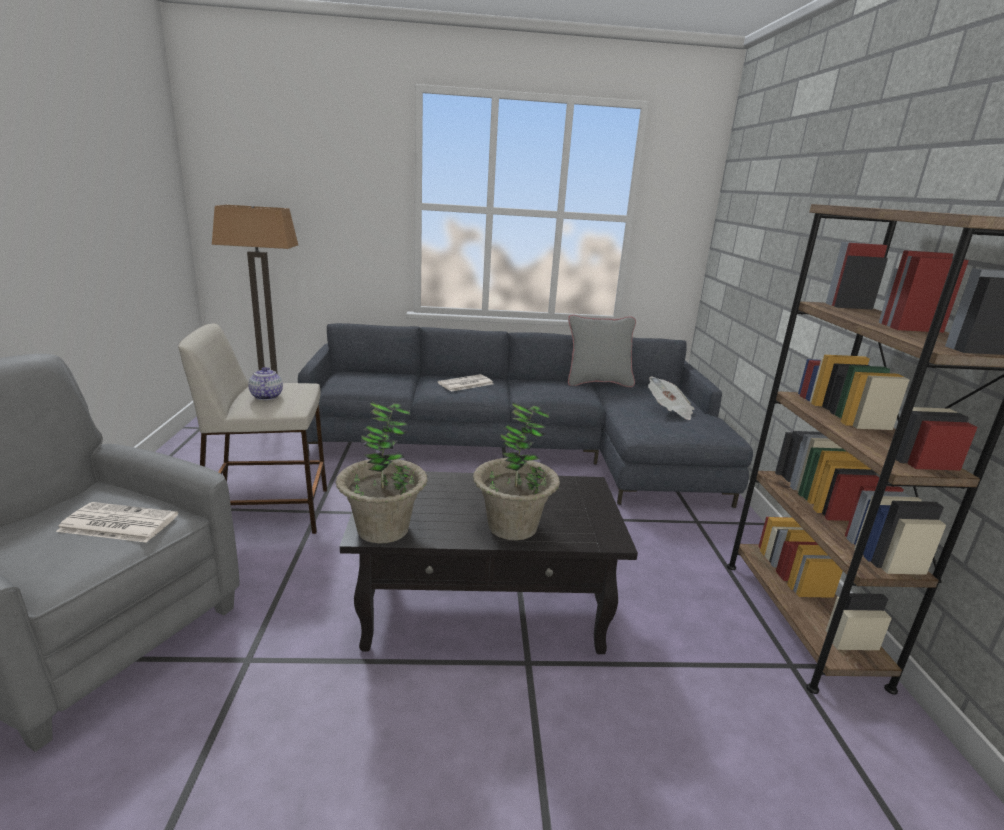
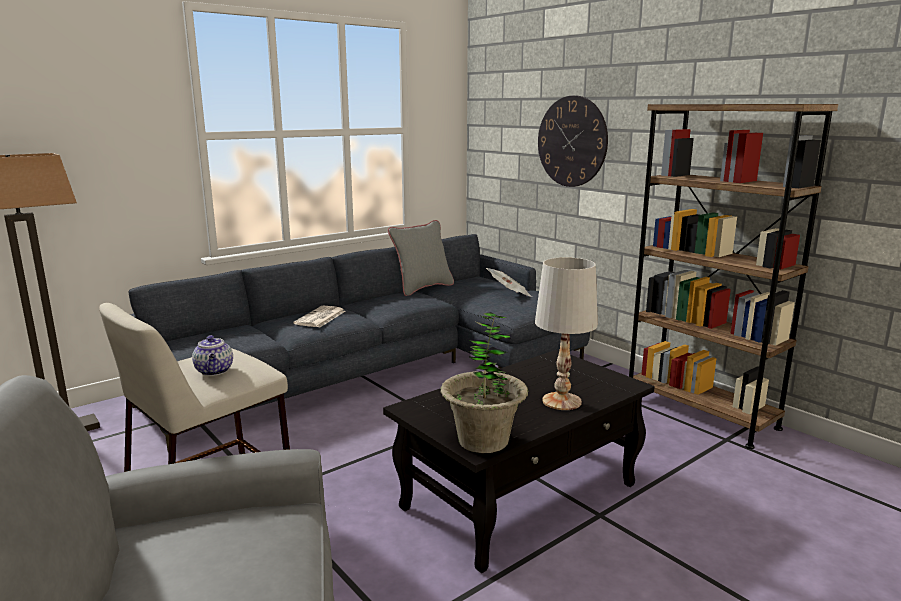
camera: 35 degrees left, 5 degrees down
newspaper [56,502,178,543] -> none
teapot [248,367,283,400] -> teapot turned 150 degrees counterclockwise [192,335,233,376]
potted plant [473,402,560,540] -> white table lamp [535,257,598,410]
none -> wall clock [538,95,608,187]

